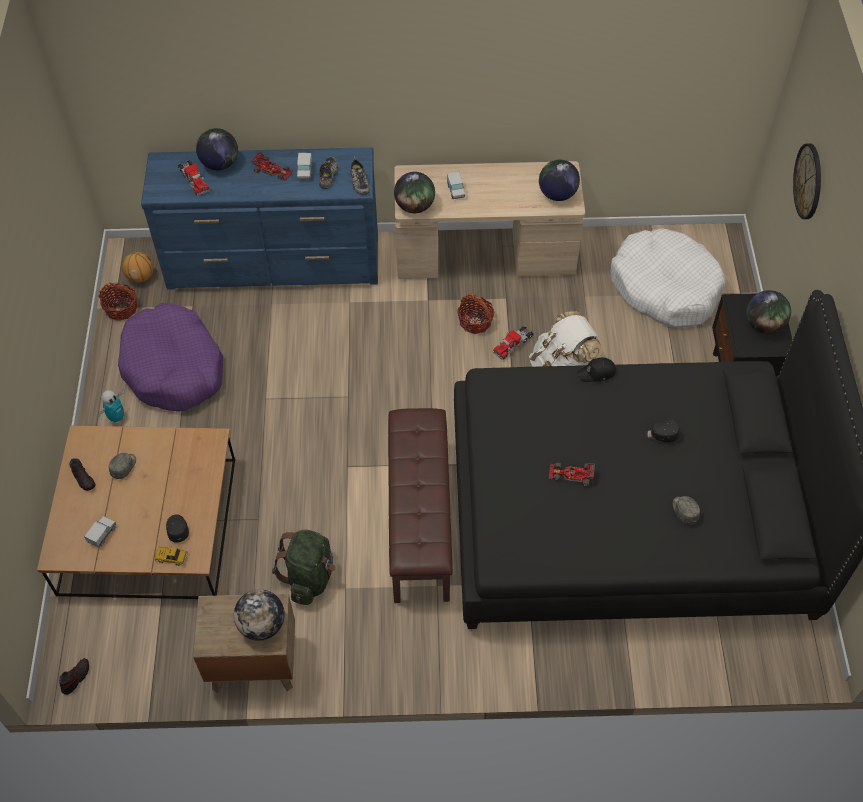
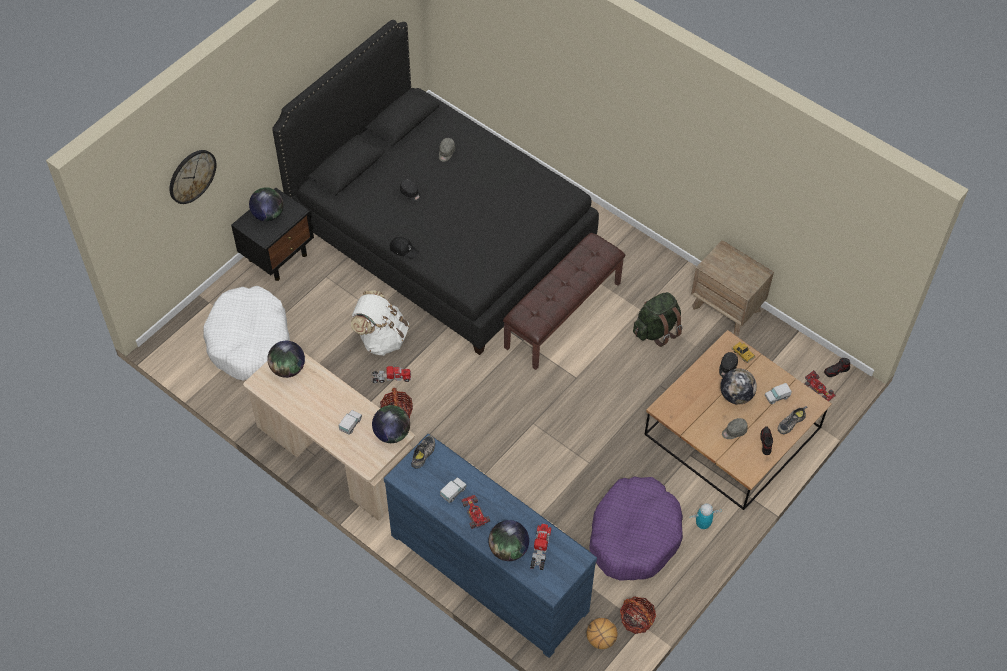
camera: 140 degrees left, 0 degrees up
globe [234,589,285,641] -> globe moved to [720,368,757,405]
shoe [319,156,338,189] -> shoe moved to [778,406,807,434]
toy car [549,463,595,487] -> toy car moved to [804,370,836,401]

